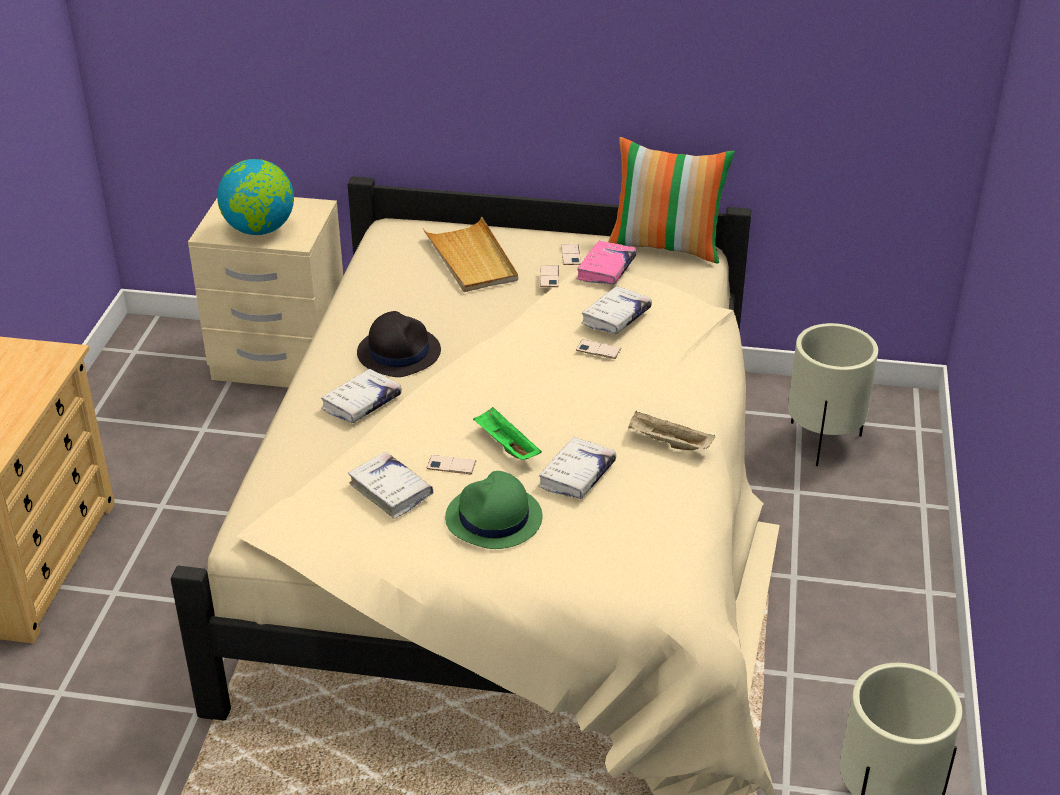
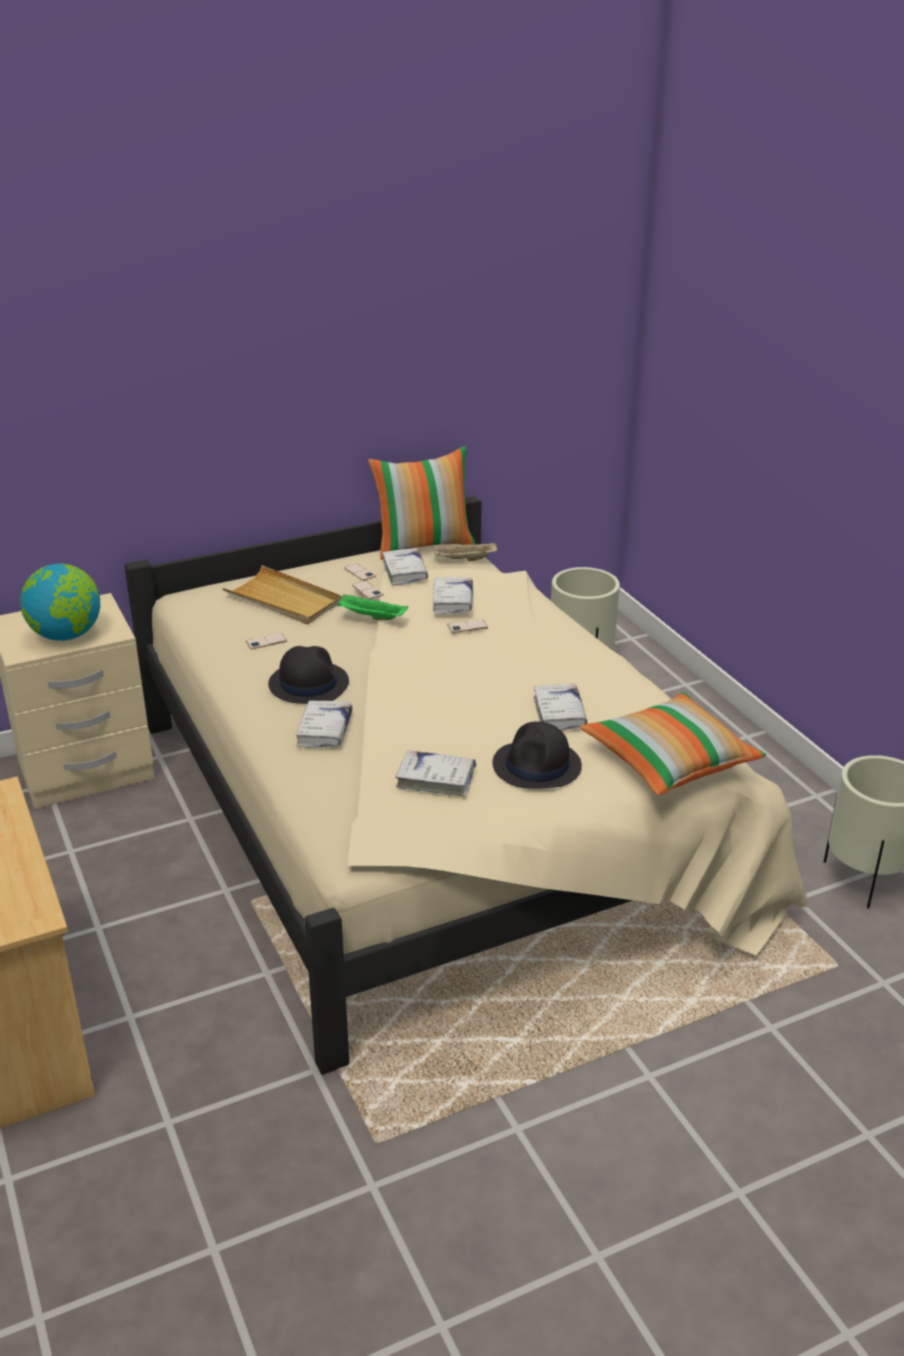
camera: 35 degrees left, 5 degrees down
phone [427,455,476,474] -> phone moved to [246,633,287,649]
green hat [445,471,543,549] -> black hat [492,721,582,788]
green tray [473,407,542,460] -> green tray moved to [338,594,408,620]
pink book [577,241,636,285] -> white book [382,548,428,585]
beige tray [628,411,715,450] -> beige tray moved to [431,542,498,561]
none -> pillow [580,692,766,795]

